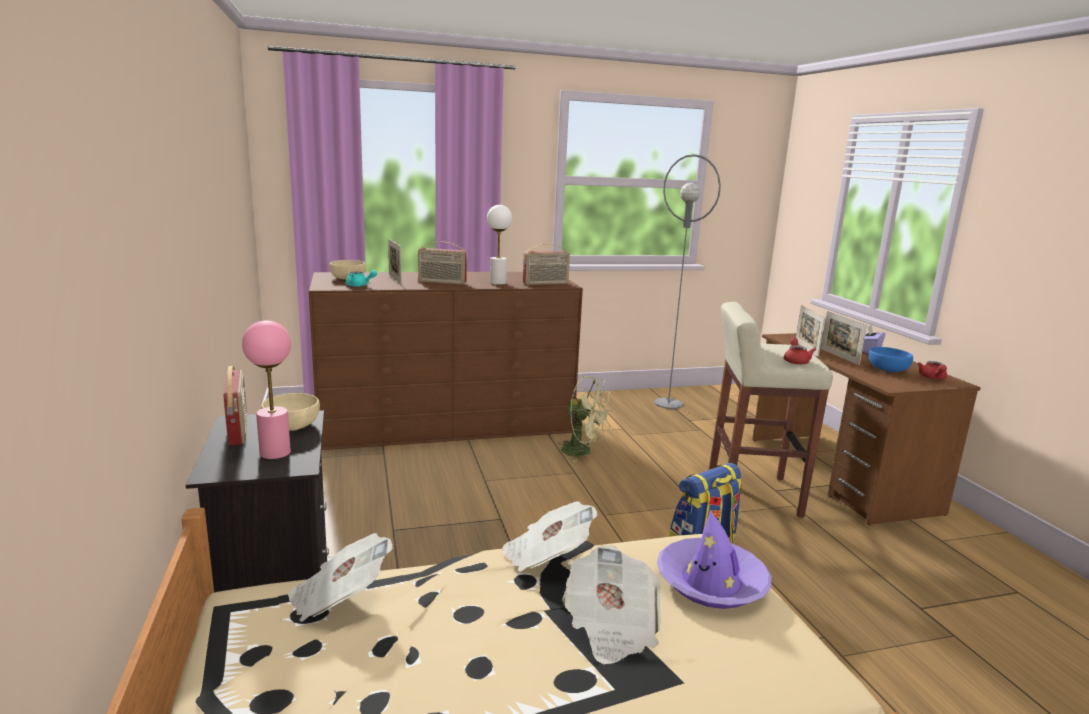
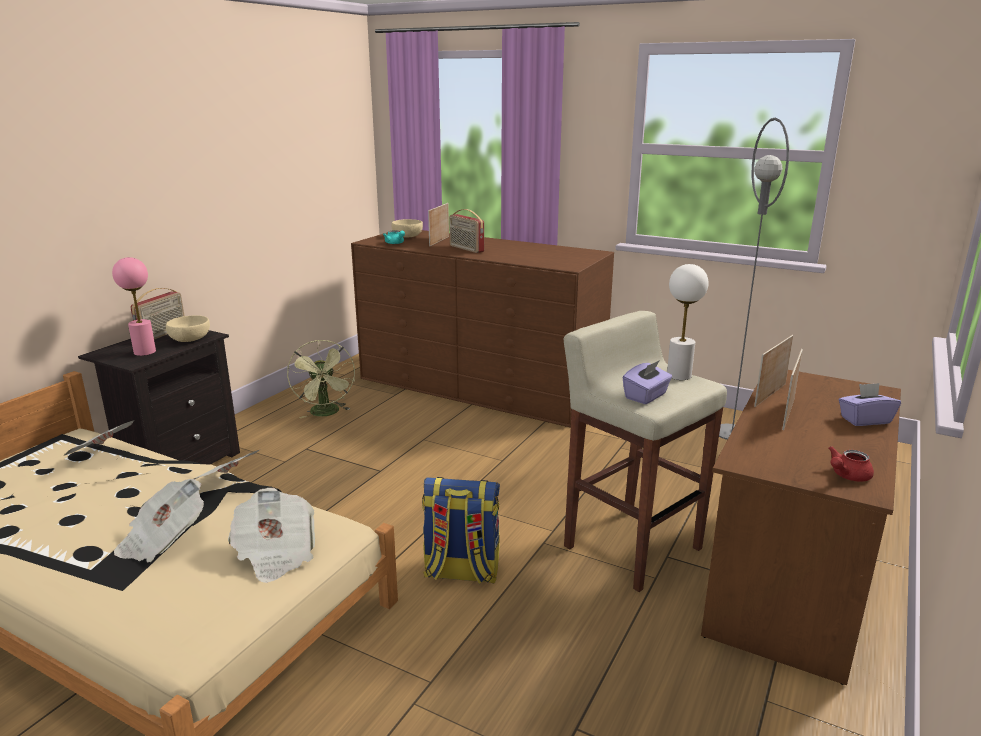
camera: 45 degrees right, 5 degrees up
white table lamp [487,205,512,285] -> white table lamp moved to [667,264,708,380]
radio [523,244,570,285] -> none
green fan [558,376,612,462] -> green fan moved to [287,340,355,419]
purple hat [657,510,772,609] -> newspaper [228,488,315,583]
red teapot [784,337,816,365] -> purple tissue box [623,360,672,404]
blue bowl [869,347,913,372] -> none

